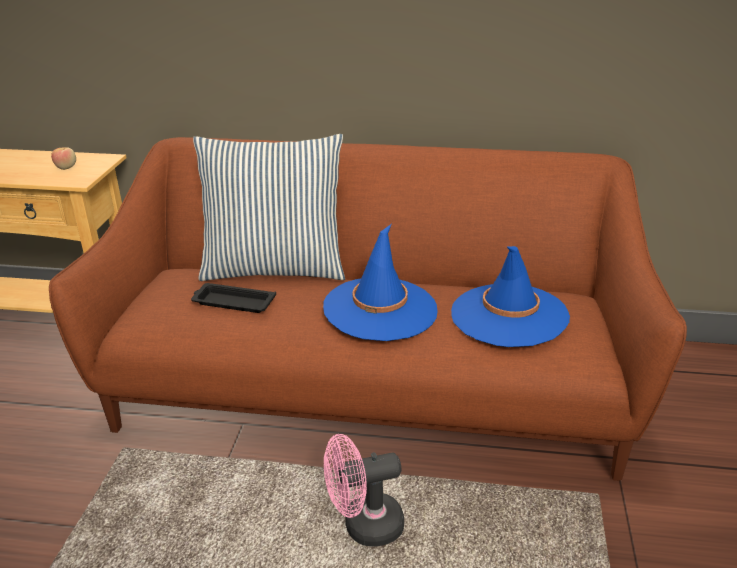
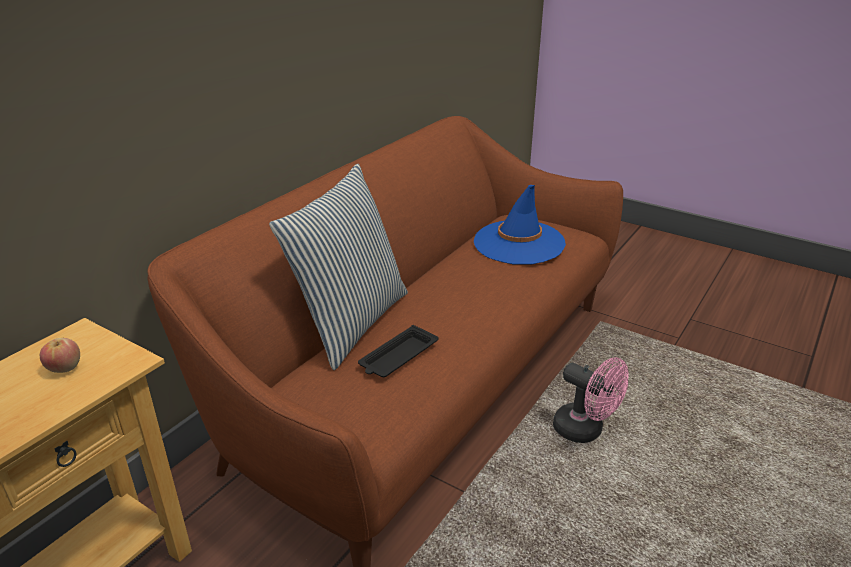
camera: 65 degrees left, 0 degrees up
blue hat [323,224,438,341] -> none
pink fan [324,434,404,546] -> pink fan turned 60 degrees counterclockwise [553,357,628,443]

